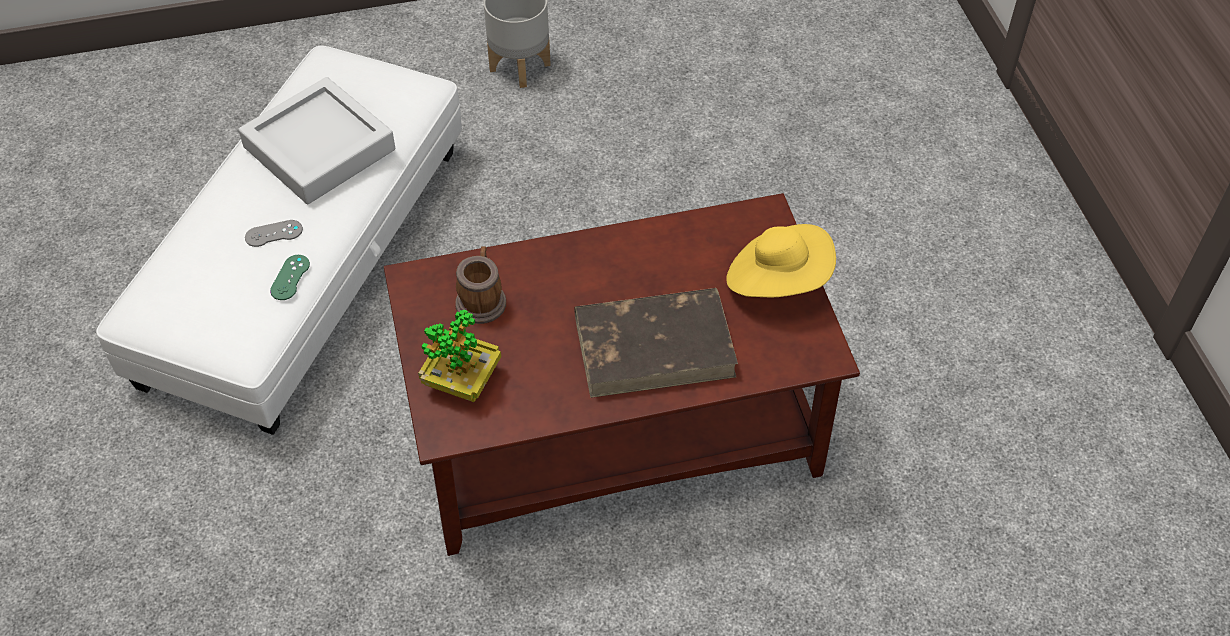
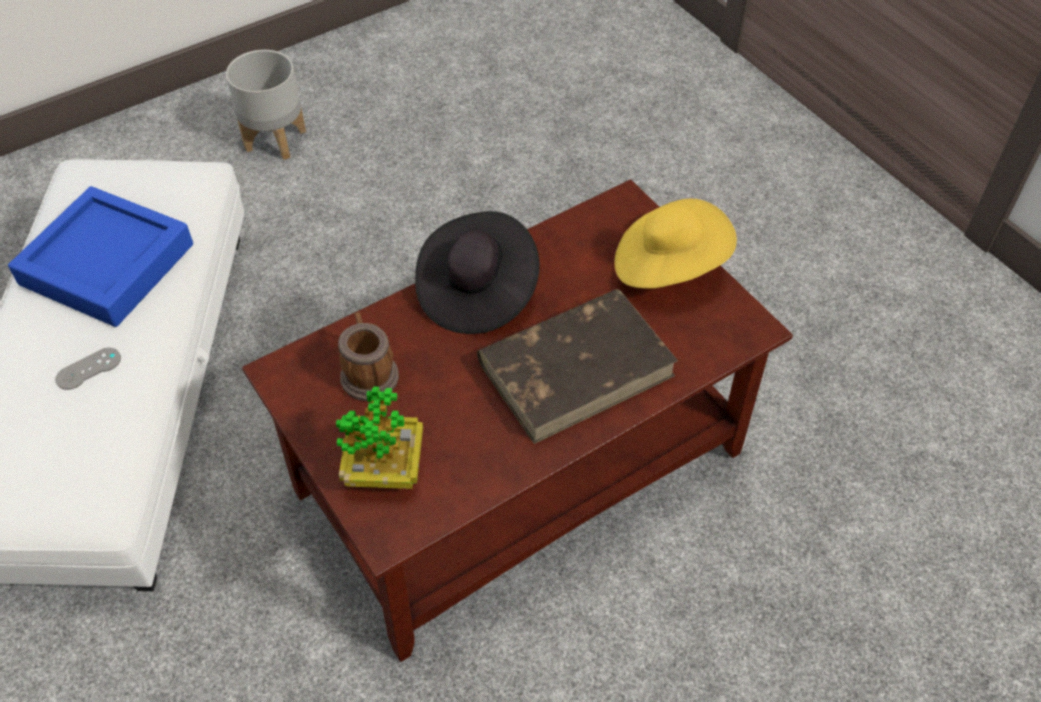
camera: 20 degrees left, 0 degrees up
grey tray [238,77,395,204] -> blue tray [8,186,193,327]
green game controller [270,255,310,300] -> none
none -> black hat [415,211,540,334]

